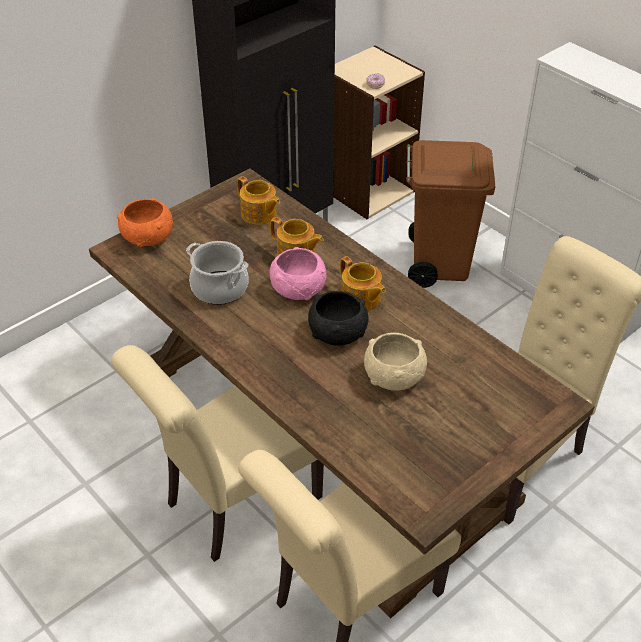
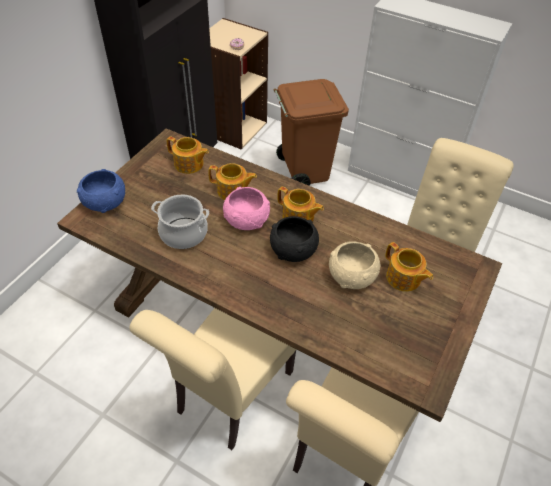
camera: 20 degrees left, 5 degrees up
orange bowl [117,198,173,247] -> blue bowl [77,169,125,213]
none -> teapot [385,242,433,292]

